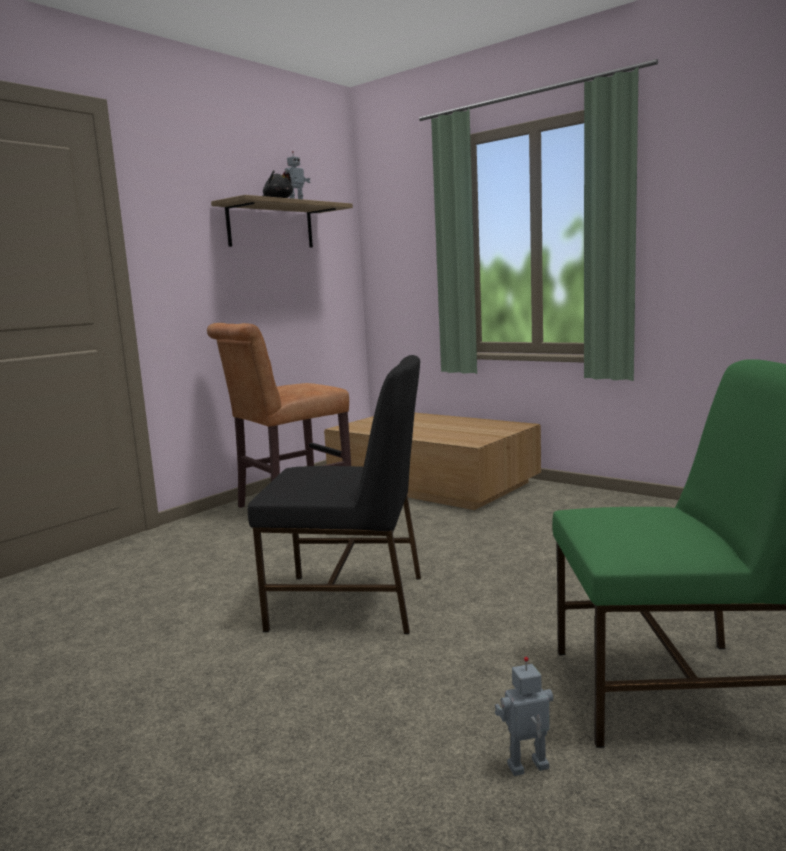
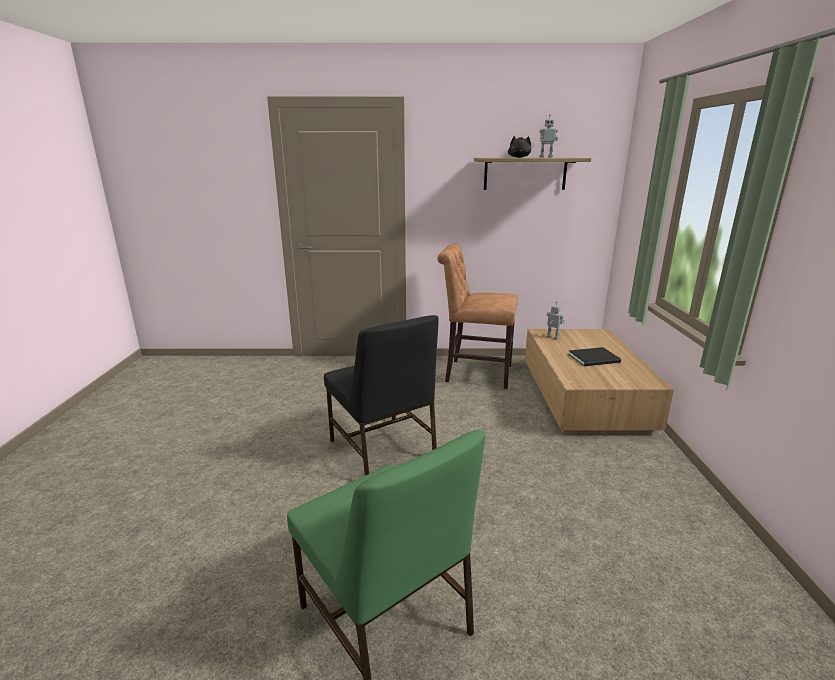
camera: 50 degrees right, 10 degrees up
toy robot [495,657,553,776] -> toy robot moved to [546,302,565,340]
none -> black book [568,347,621,366]

